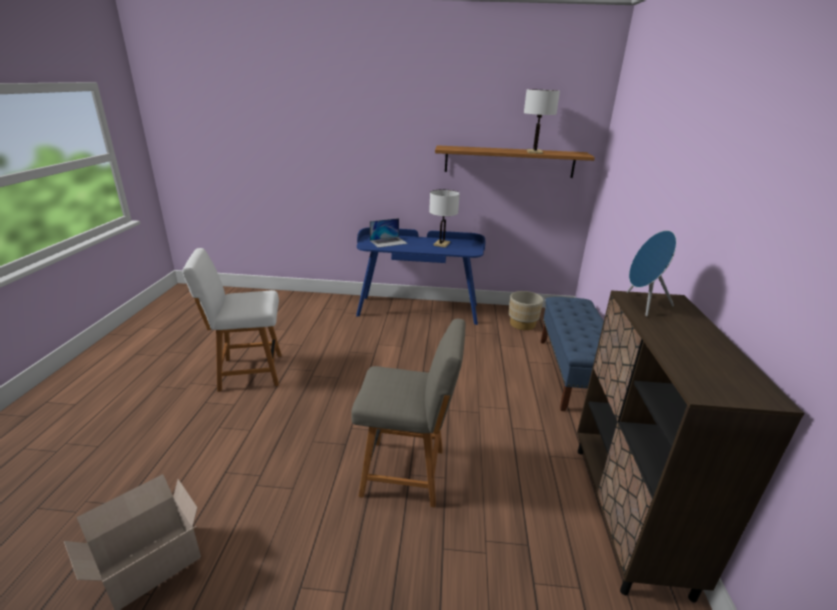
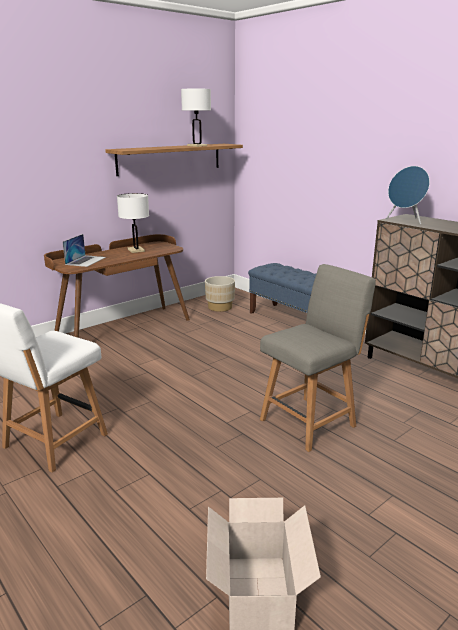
camera: 45 degrees left, 5 degrees down
blue desk [356,227,485,325] -> brown desk [44,234,190,338]

